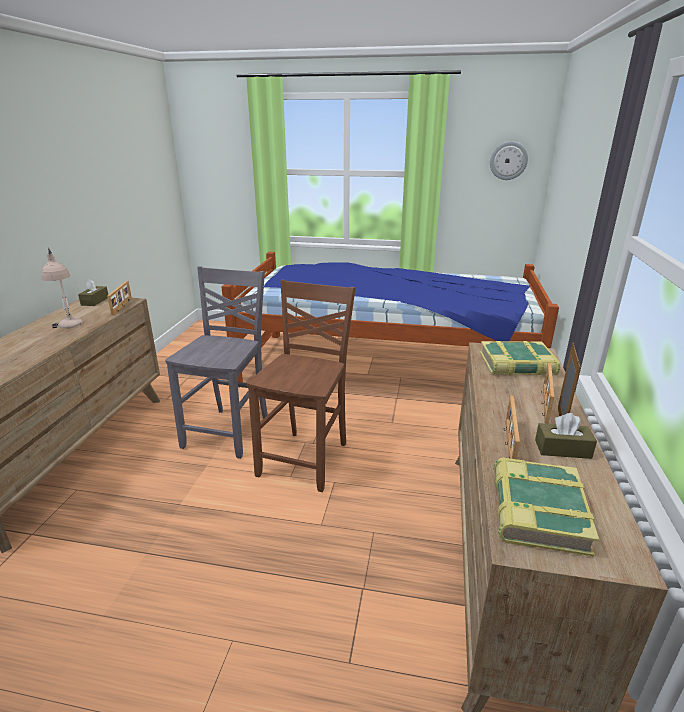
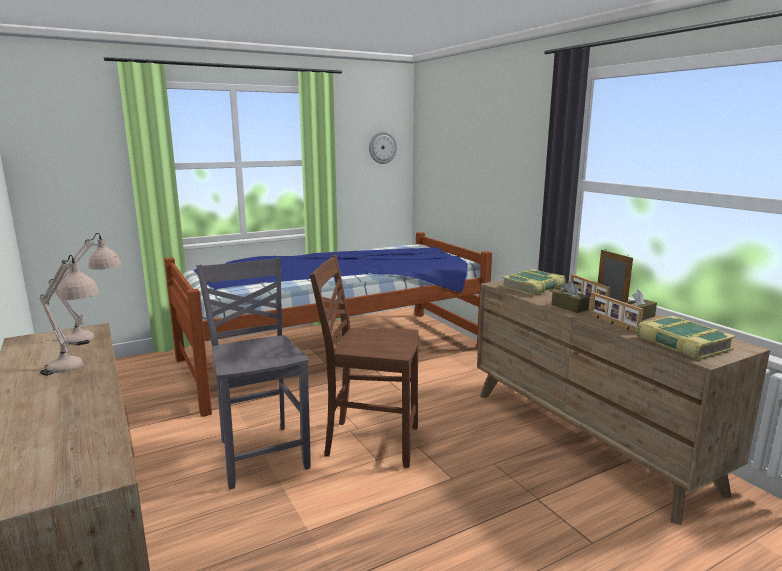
camera: 40 degrees left, 10 degrees down
brown tissue box [78,279,108,306] -> brown tissue box moved to [552,281,590,313]
picture frame [107,281,132,315] -> beige table lamp [49,233,121,345]
brown chair [247,280,355,492] -> brown chair turned 60 degrees counterclockwise [310,255,418,468]

